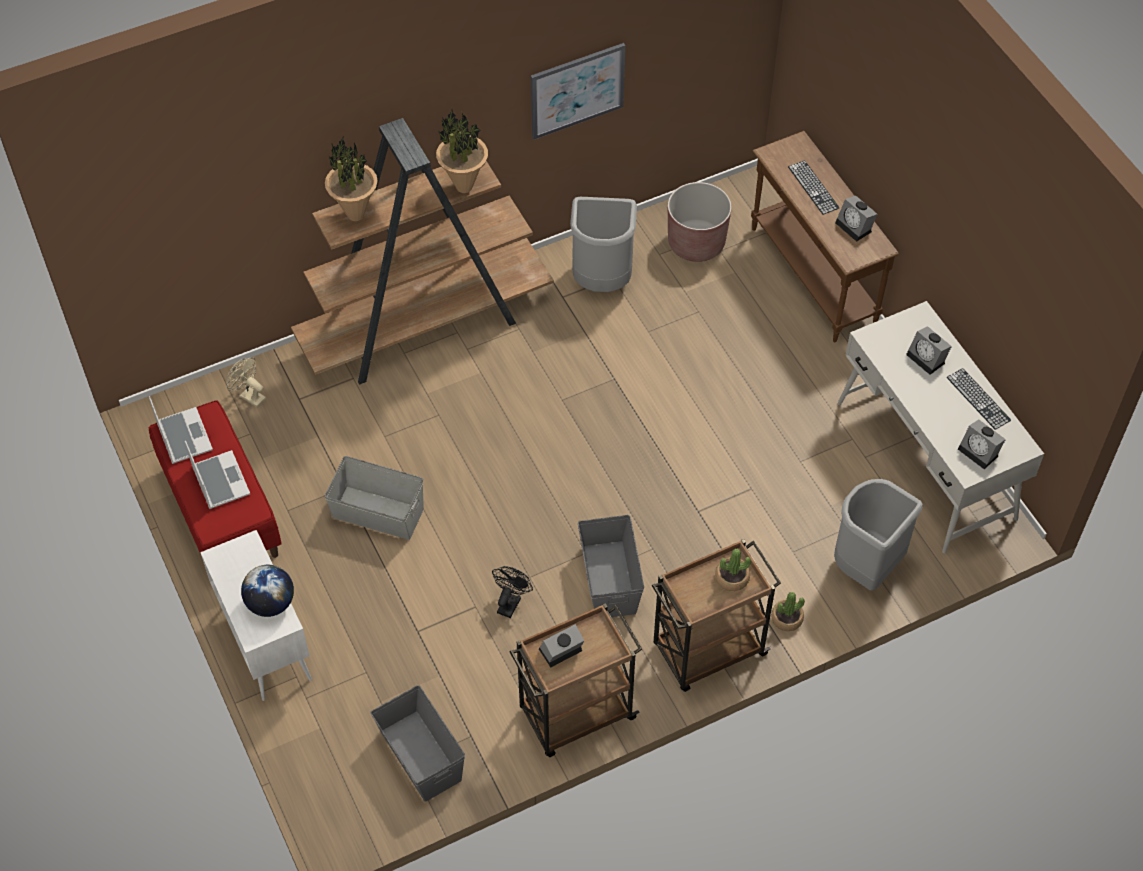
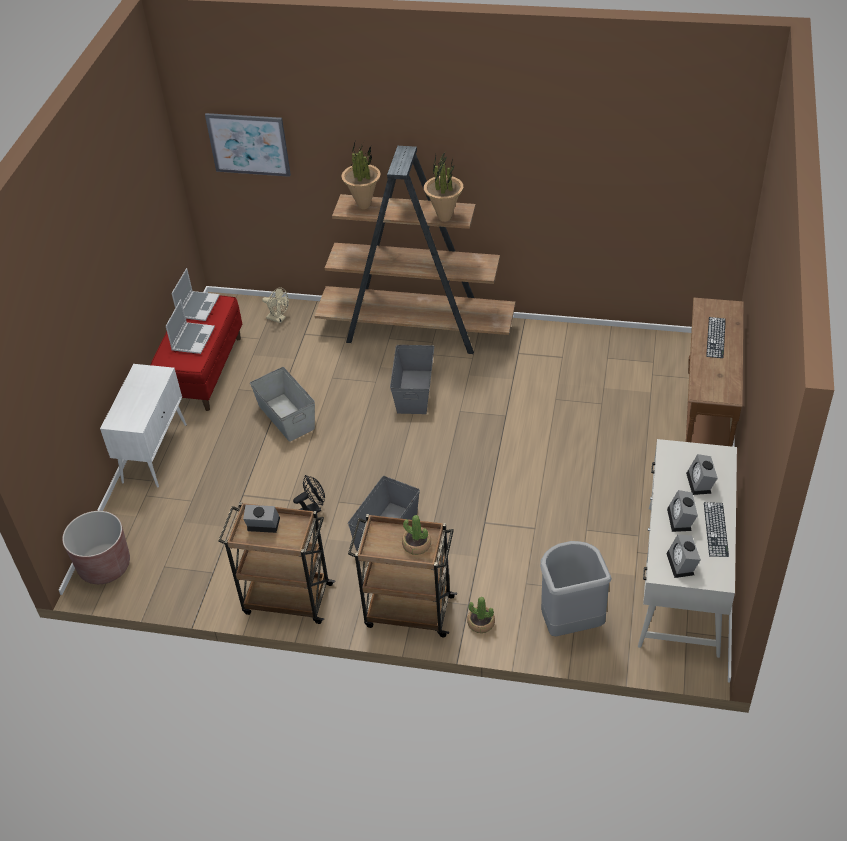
camera: 40 degrees right, 10 degrees down
beige fan [226,357,266,407] -> beige fan turned 135 degrees clockwise [262,287,289,323]
globe [241,565,294,617] -> none
grey storage box [371,685,465,802] -> grey storage box moved to [390,345,434,414]
picture [531,43,625,140] -> picture moved to [205,113,291,177]
grey trash can [570,197,637,292] -> none
brown planter [668,182,732,262] -> brown planter moved to [62,511,130,584]
alarm clock [835,196,877,242] -> alarm clock moved to [667,490,698,532]

